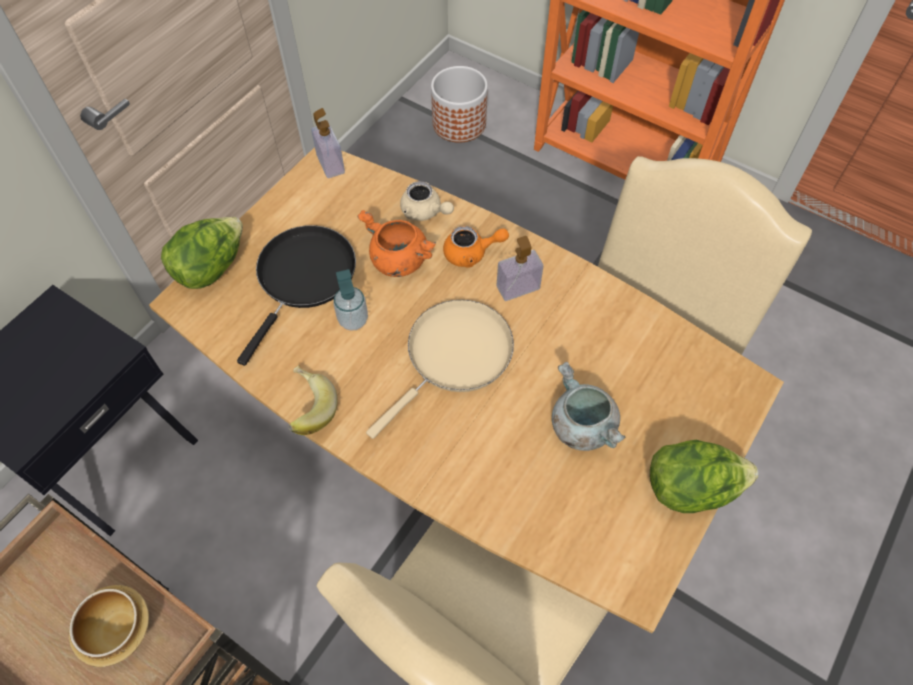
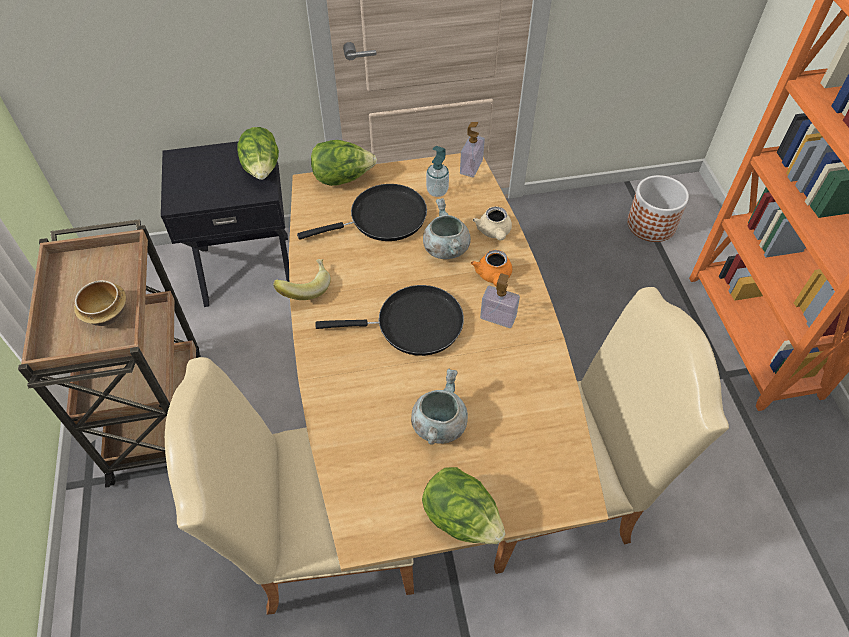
camera: 45 degrees right, 5 degrees down
soap dispenser [334,269,368,331] -> soap dispenser moved to [426,146,449,197]
orange cooking pot [358,210,436,277] -> grey cooking pot [423,198,471,259]
beige frying pan [366,300,514,439] -> black frying pan [315,285,464,356]
orange teapot [443,226,509,268] -> orange teapot turned 45 degrees clockwise [471,250,512,286]
none -> lettuce [237,127,279,180]

